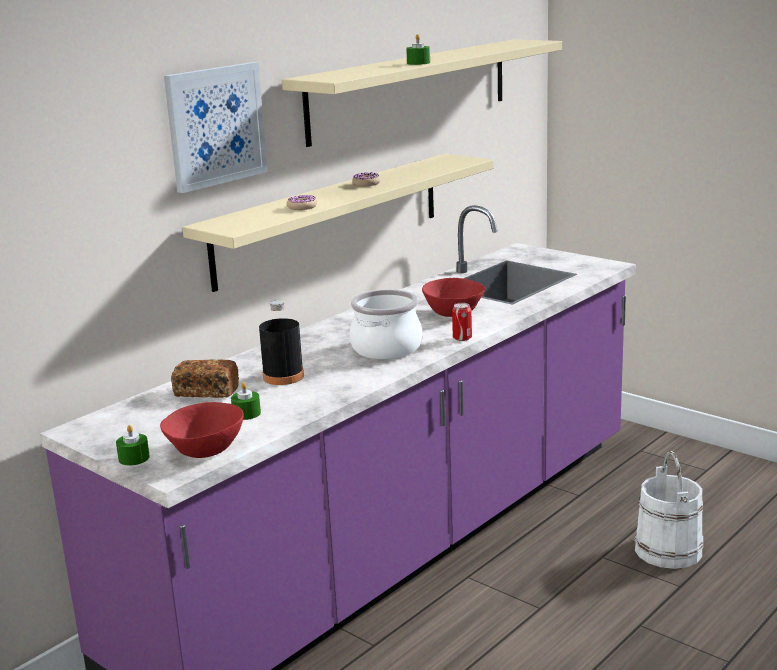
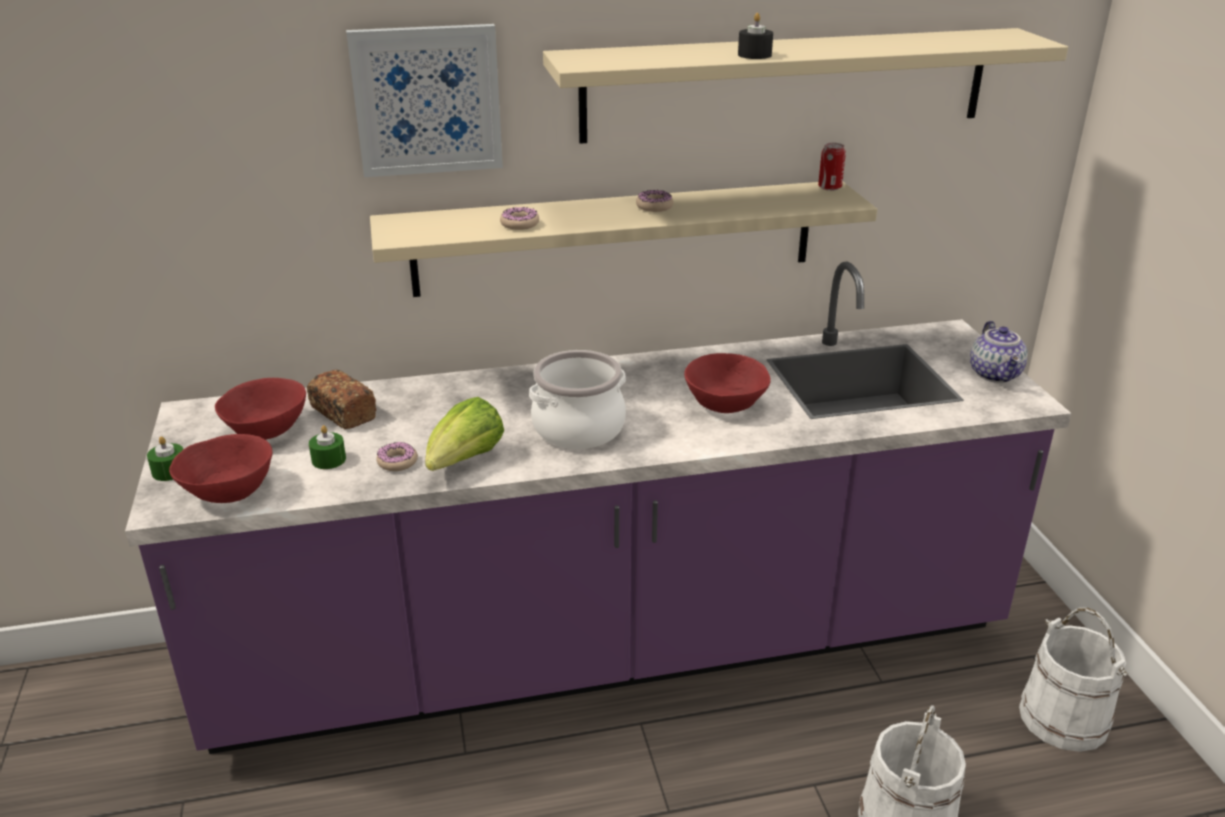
camera: 35 degrees right, 10 degrees up
black bottle [259,300,304,385] -> none
green candle [406,34,430,65] -> black candle [738,13,773,59]
can [452,303,472,341] -> can moved to [818,143,846,191]
none -> red bowl [215,378,306,440]
none -> donut [376,442,418,471]
none -> lettuce [425,397,504,471]
none -> teapot [970,321,1028,383]
none -> white bucket [1019,608,1128,752]

